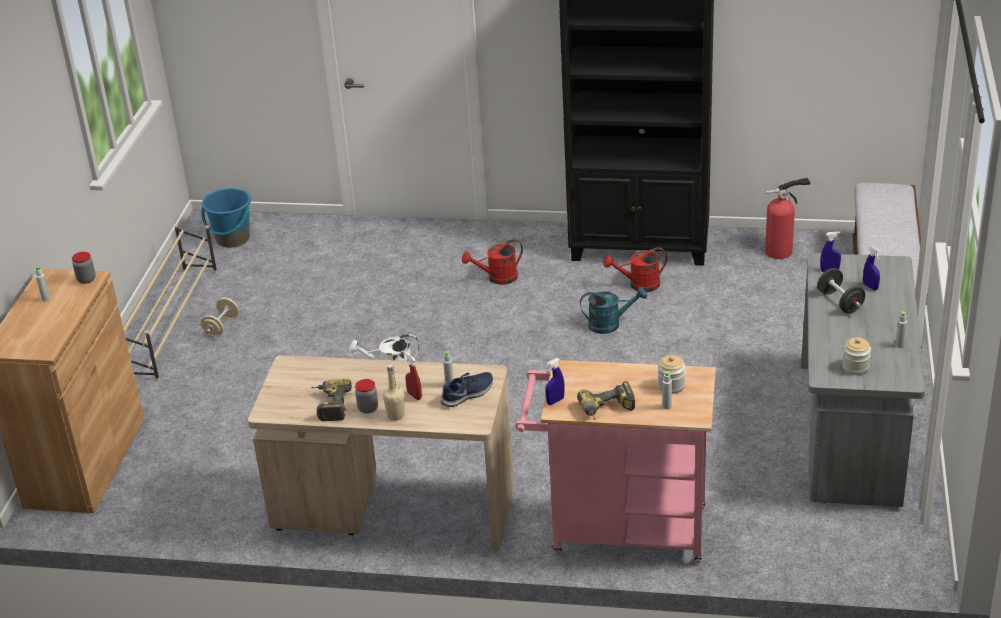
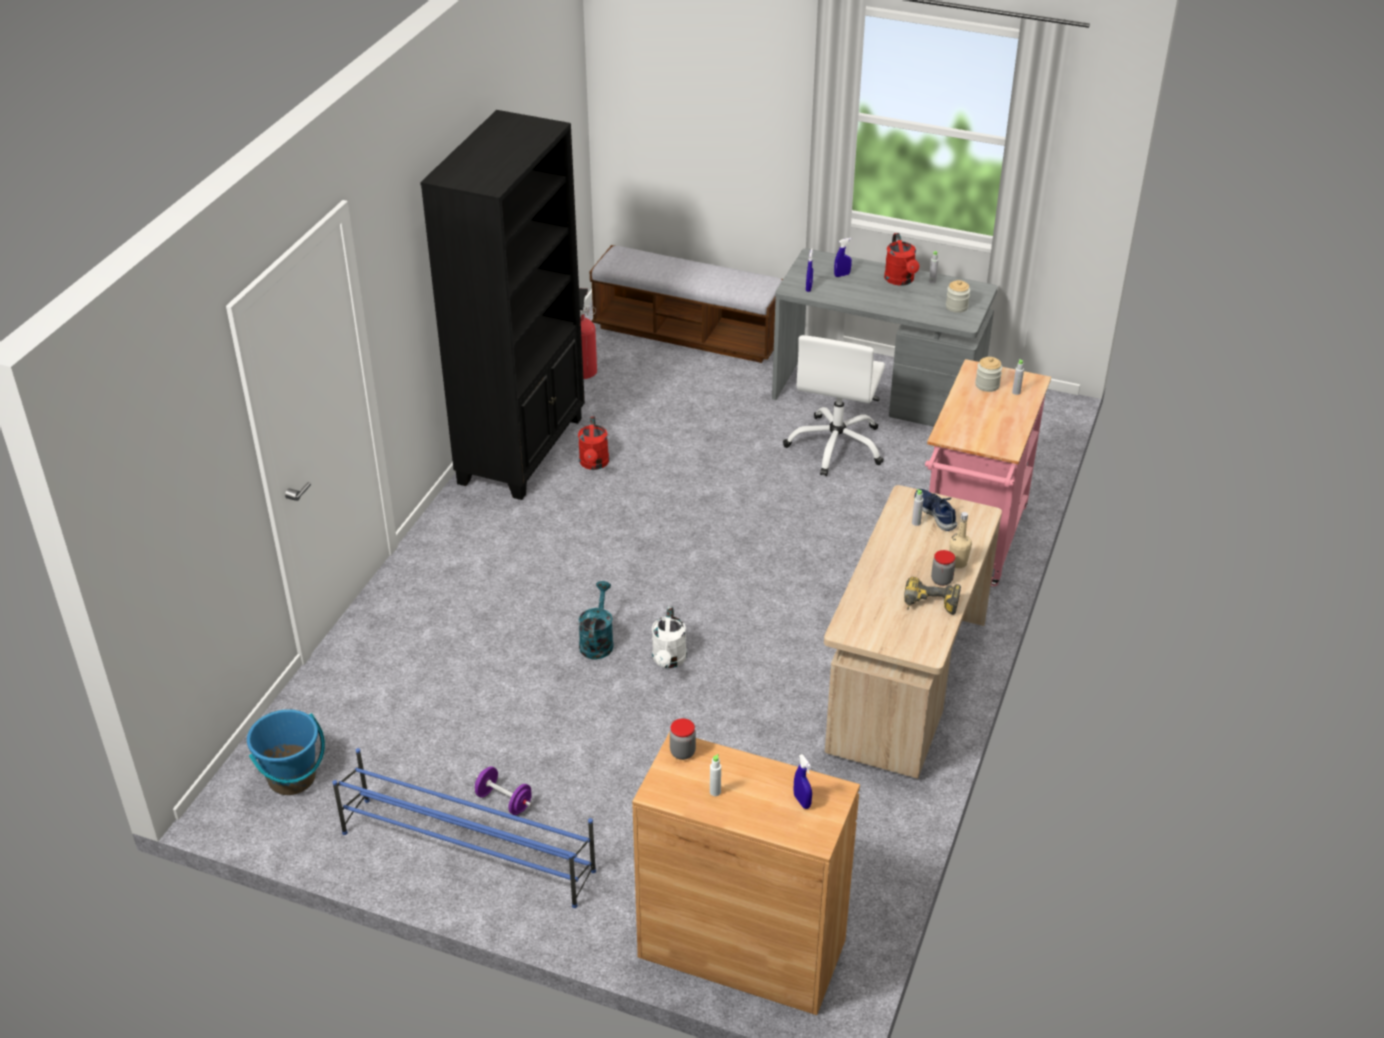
camera: 80 degrees left, 5 degrees up
beige shoe rack [123,225,217,381] -> blue shoe rack [332,748,596,908]
beige dumbbell [201,298,239,337] -> purple dumbbell [475,766,532,815]
red spray bottle [405,352,422,400] -> none
red watering can [462,239,523,285] -> red watering can moved to [884,233,919,286]
blue spray bottle [545,358,565,405] -> blue spray bottle moved to [794,754,812,809]
power drill [577,381,635,420] -> none
turquoise watering can [580,287,647,334] -> turquoise watering can moved to [579,581,614,659]
black dumbbell [817,268,865,313] -> none
none -> white office chair [783,335,885,476]

